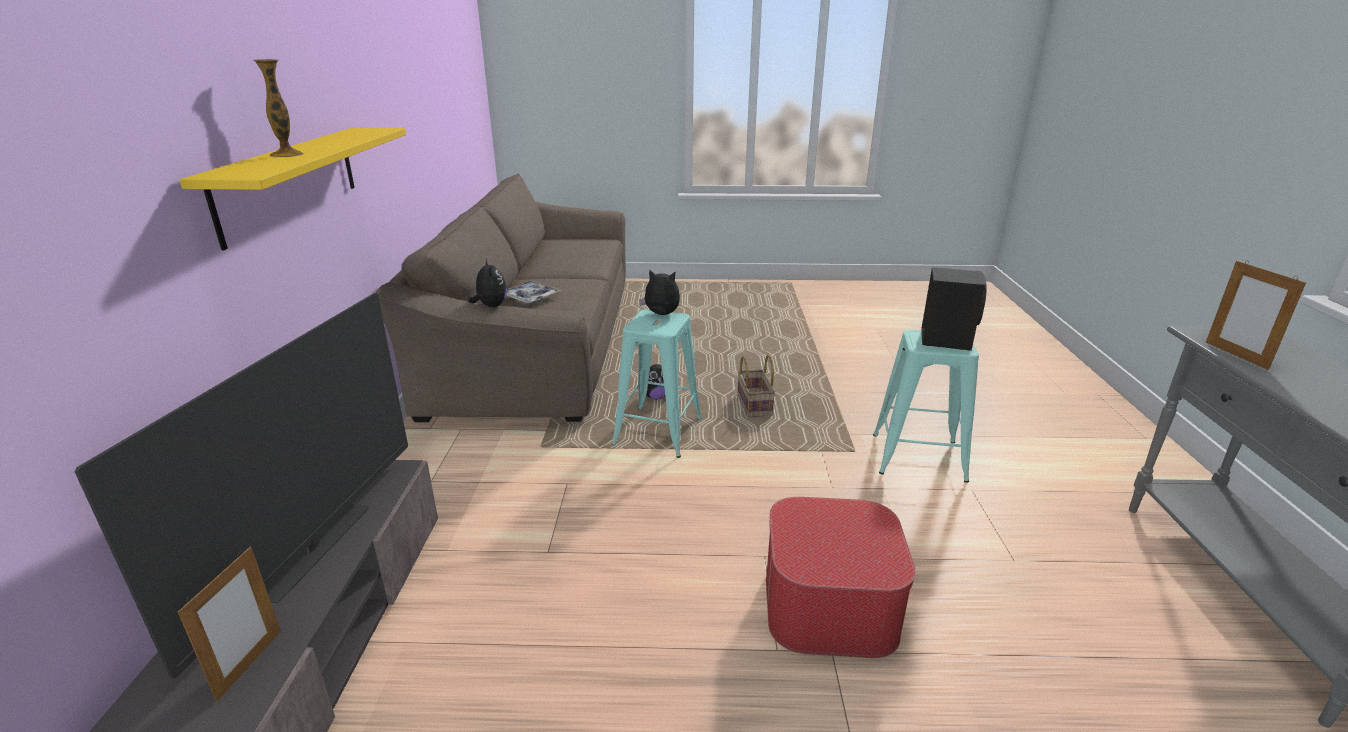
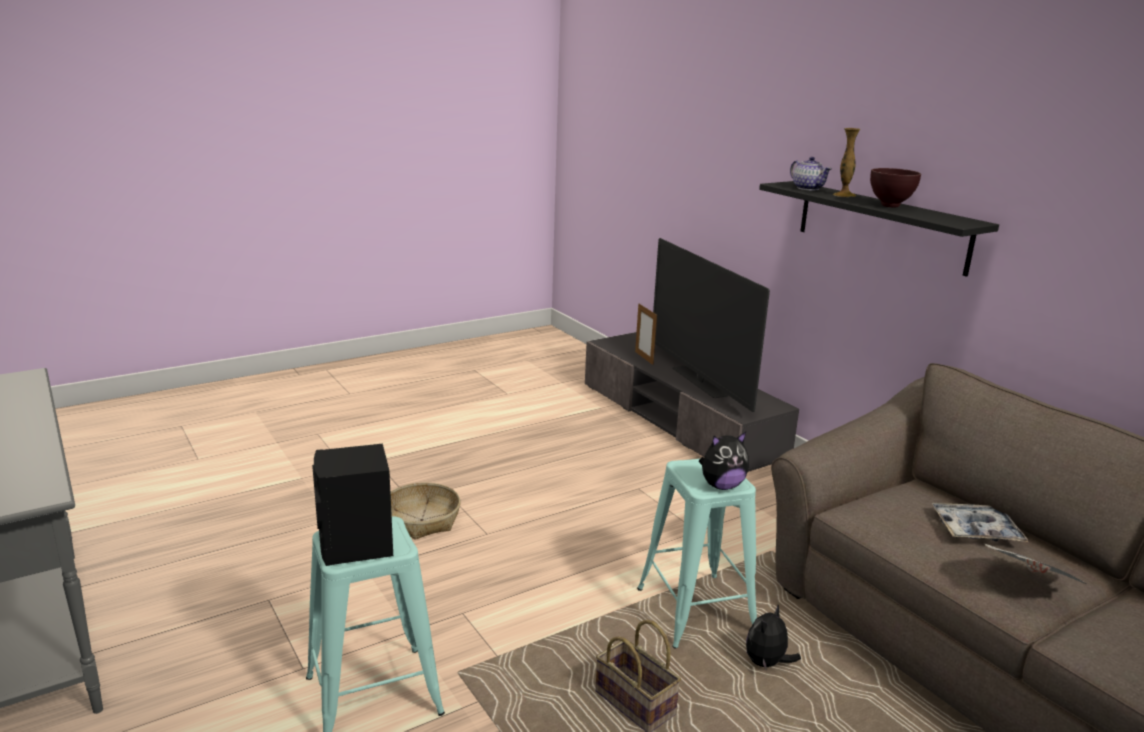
camera: 145 degrees right, 5 degrees down
yellow shelf [179,128,406,250] -> black shelf [759,181,999,277]
plush toy [468,259,507,307] -> none
ottoman [766,497,916,658] -> basket [390,483,461,540]
picture frame [1206,261,1306,370] -> none
none -> teapot [790,157,832,191]
none -> brown bowl [870,168,921,207]
none -> newspaper [984,543,1086,584]

